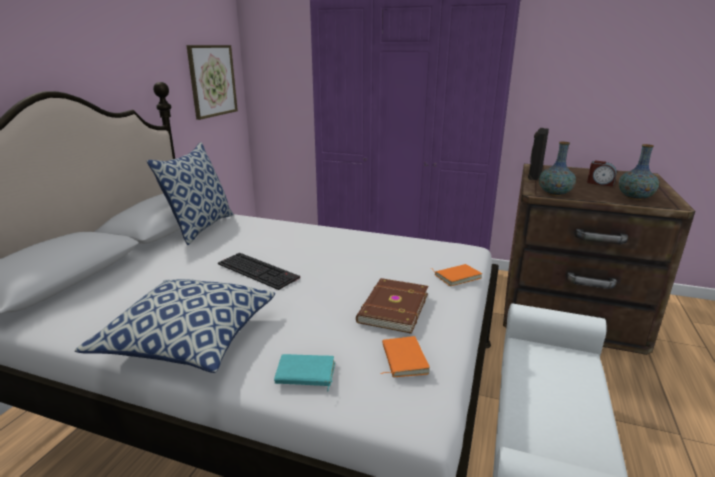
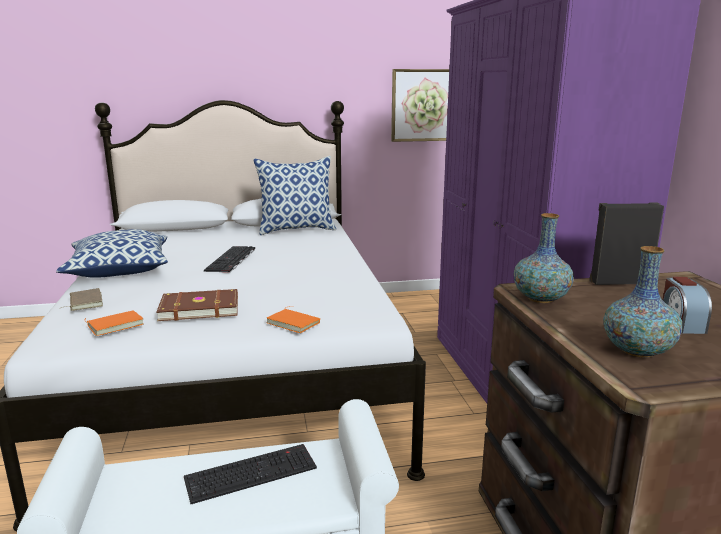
camera: 60 degrees right, 5 degrees down
turquoise book [274,354,335,391] -> brown book [61,288,103,311]
none -> keyboard [184,444,317,504]

